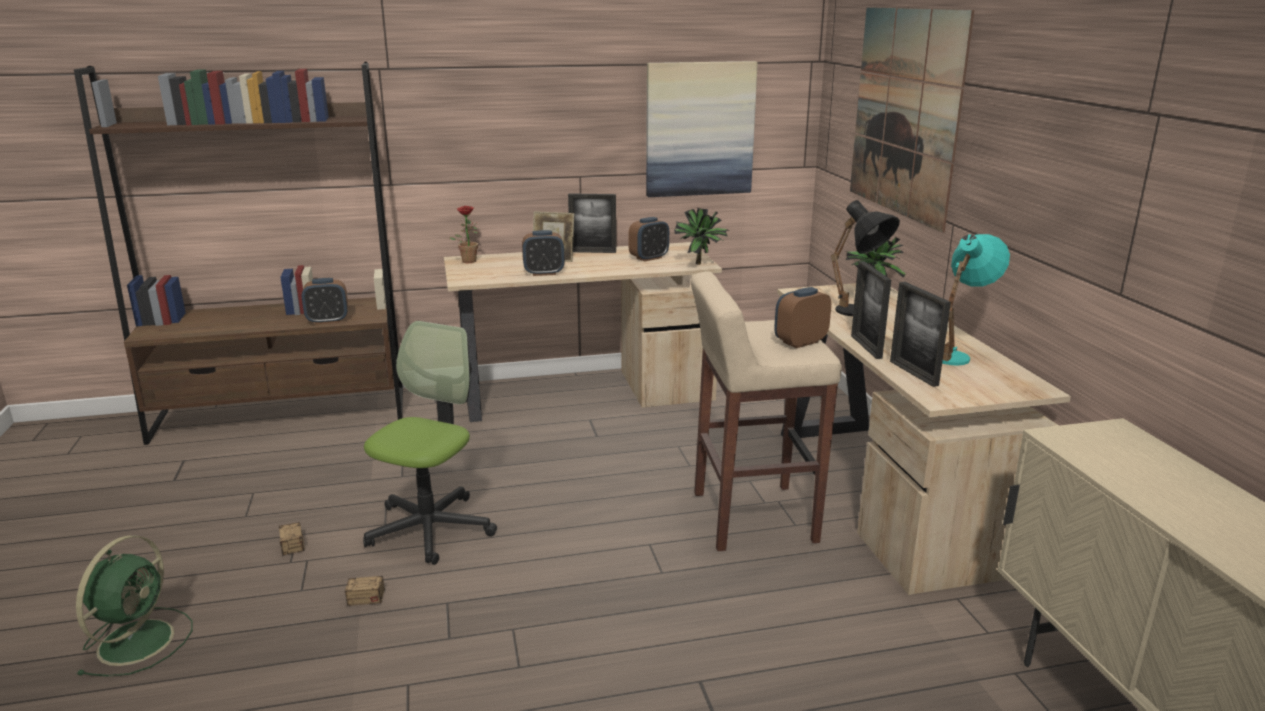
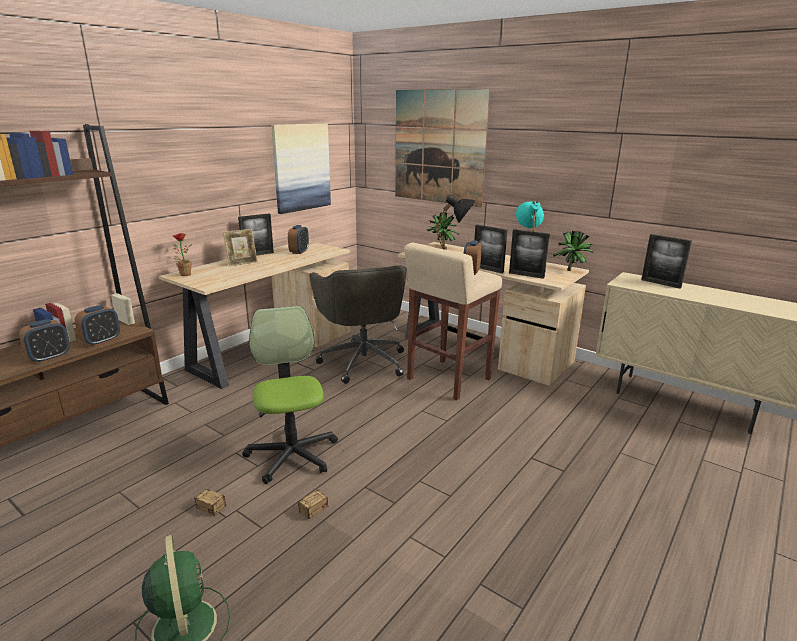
camera: 40 degrees left, 0 degrees up
alarm clock [522,230,564,276] -> alarm clock moved to [19,319,70,363]
potted plant [674,208,729,265] -> potted plant moved to [553,231,594,271]
none -> grey office chair [310,265,407,384]
none -> picture frame [641,234,692,289]

